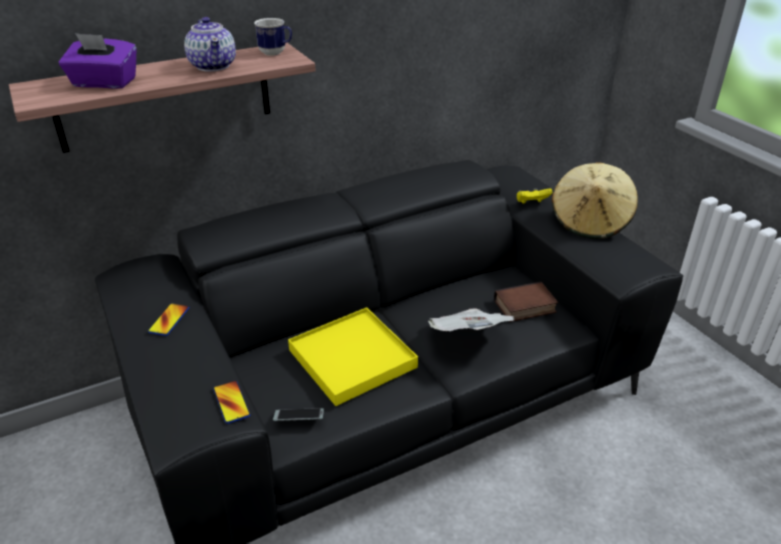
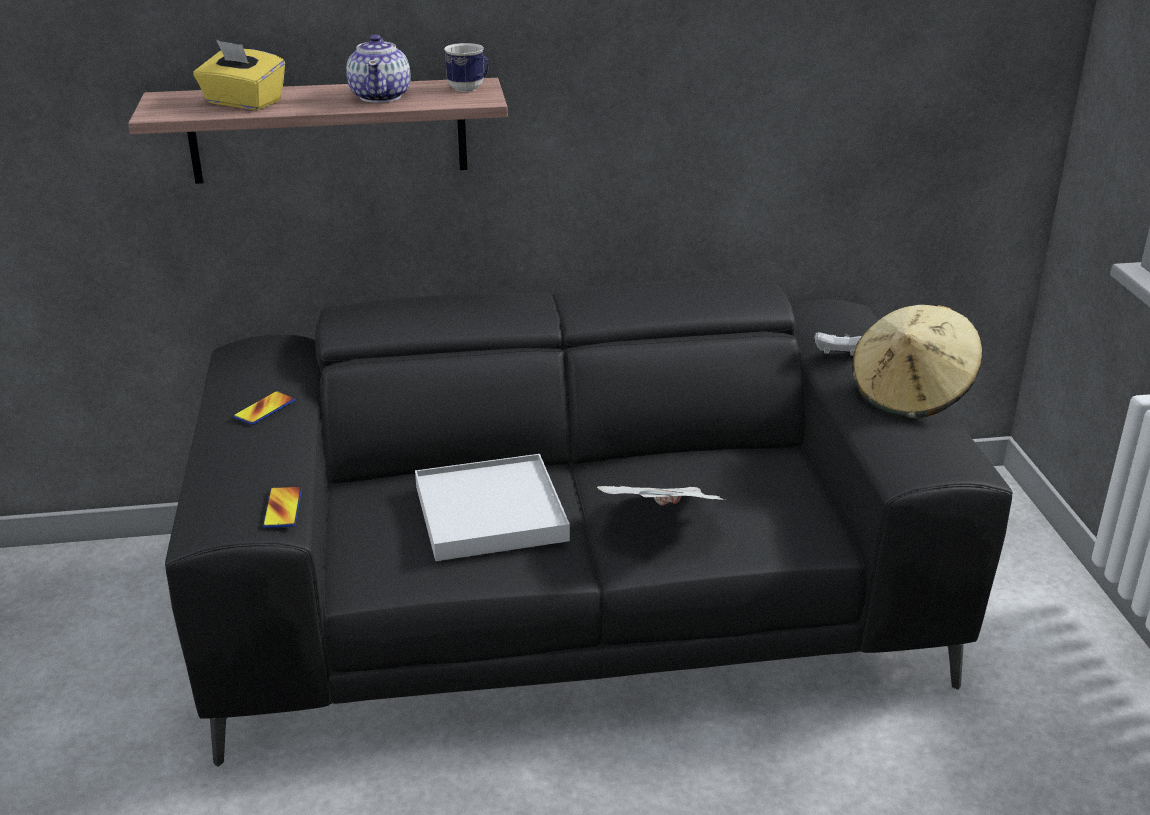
camera: 20 degrees right, 5 degrees down
purple tissue box [59,33,136,89] -> yellow tissue box [193,40,285,110]
phone [273,408,324,421] -> none
yellow tray [288,307,418,406] -> white tray [415,454,570,561]
book [494,282,558,322] -> none
yellow game controller [517,188,552,204] -> white game controller [814,332,862,356]

